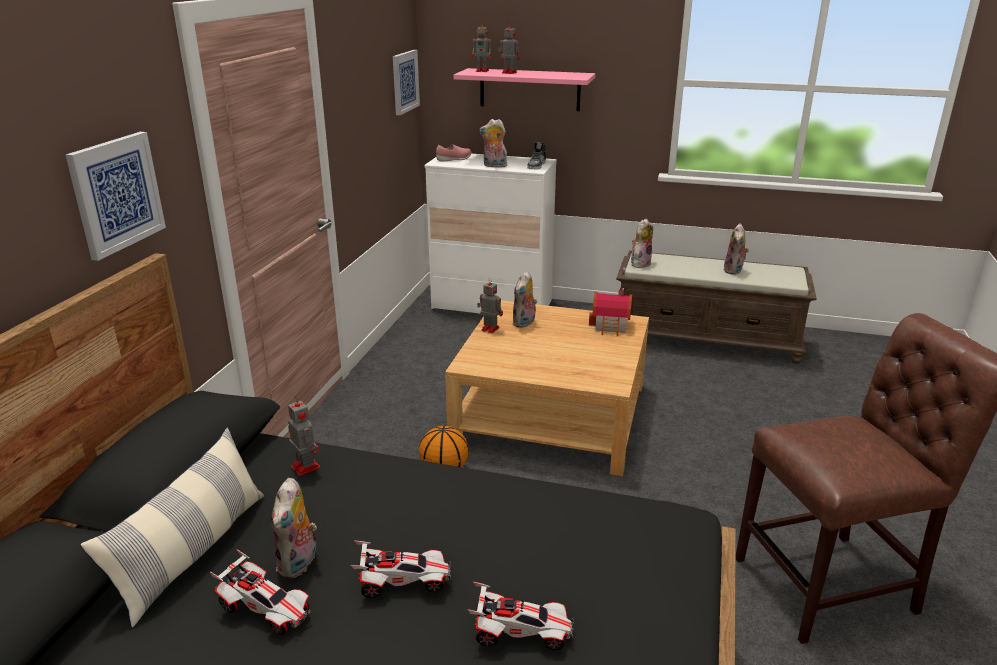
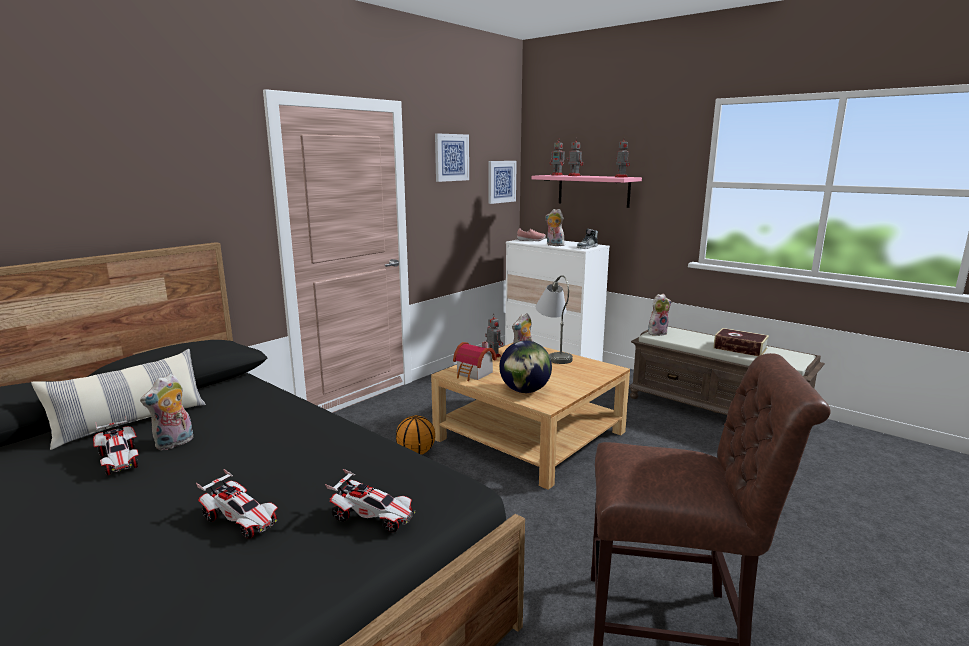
camera: 25 degrees right, 10 degrees down
picture [66,132,166,261] -> picture moved to [435,133,469,182]
toy robot [288,396,320,476] -> toy robot moved to [615,137,630,177]
toy car [351,540,451,598] -> toy car moved to [325,469,416,532]
toy house [589,288,632,336] -> toy house moved to [453,341,497,381]
plush toy [724,224,749,275] -> book [713,328,769,356]
none -> globe [499,340,552,393]
none -> grey table lamp [536,275,573,364]

